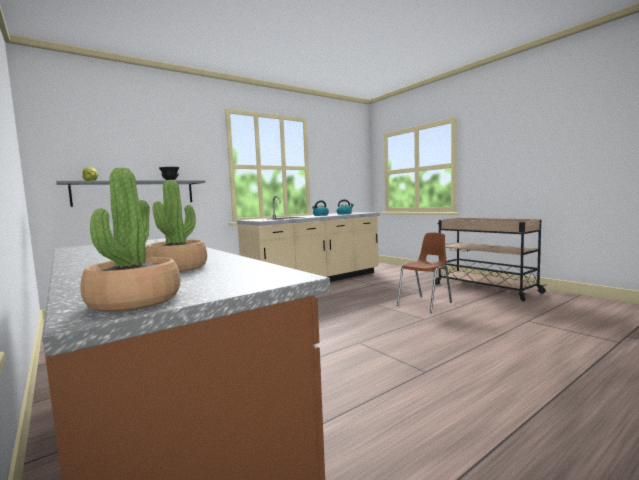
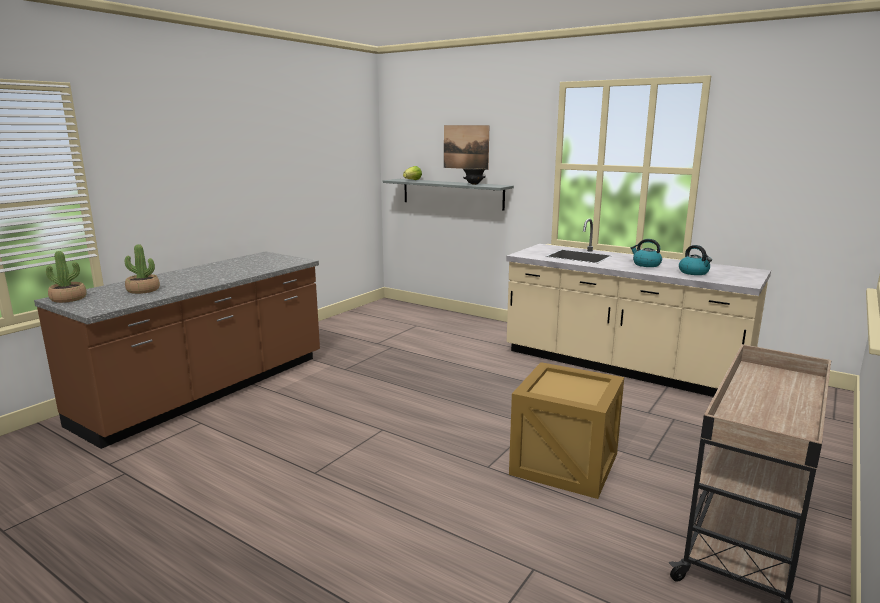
camera: 70 degrees right, 10 degrees up
brown chair [397,233,452,313] -> crate [509,362,624,499]
none -> picture [444,125,489,170]

